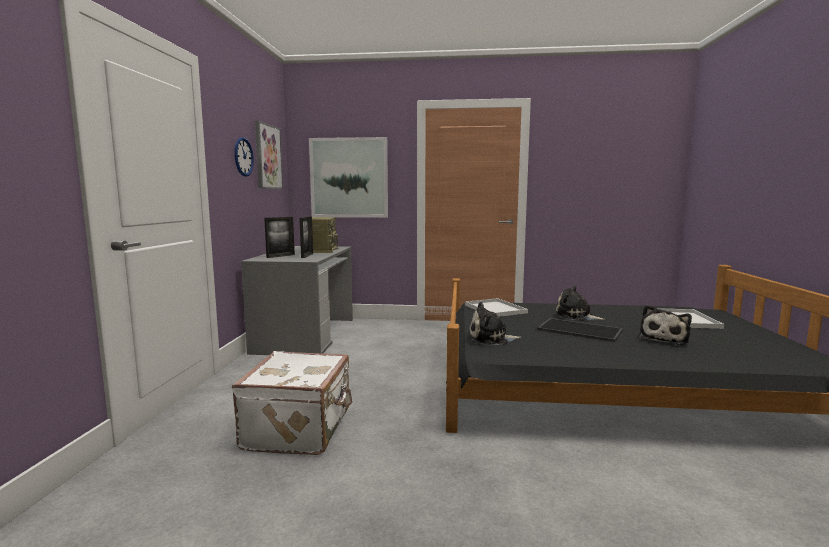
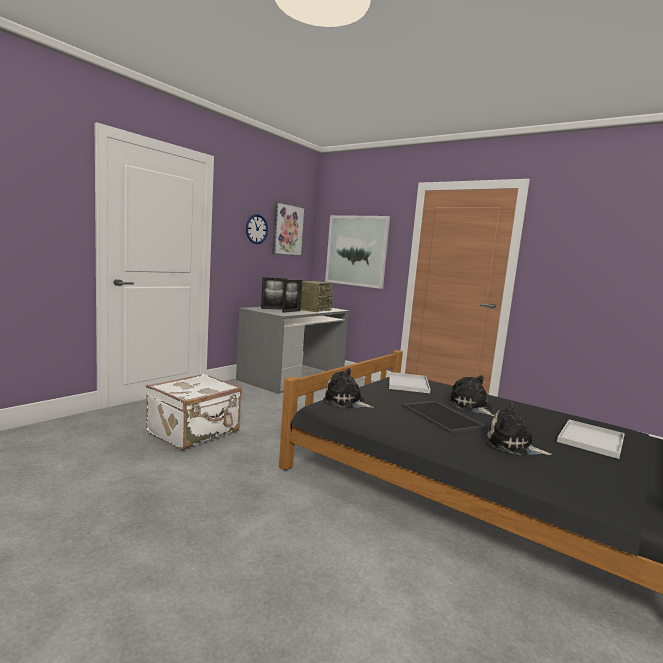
camera: 30 degrees right, 0 degrees up
plush toy [640,305,692,345] -> plush toy turned 60 degrees clockwise [486,403,552,456]

